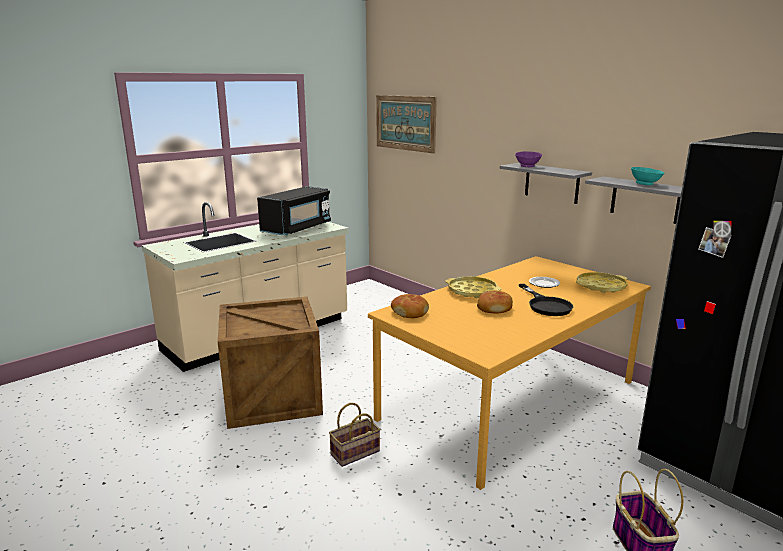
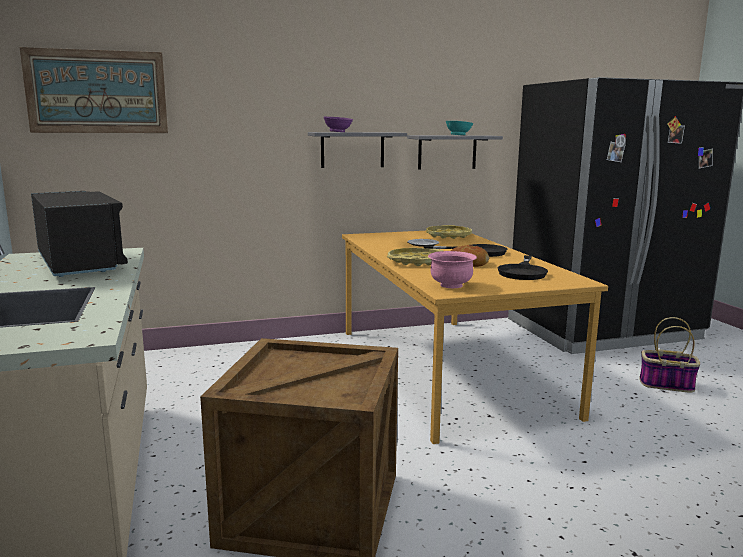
camera: 65 degrees left, 5 degrees down
basket [329,403,380,467] -> none
bread [391,294,429,318] -> pink bowl [428,251,477,288]
none -> black frying pan [498,255,548,280]

